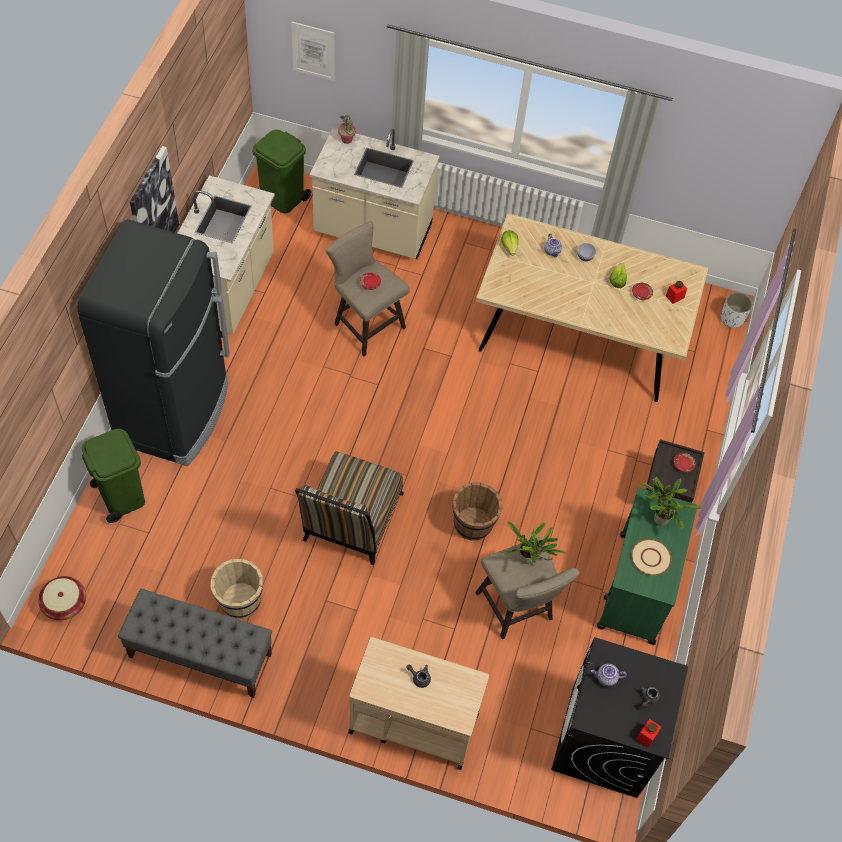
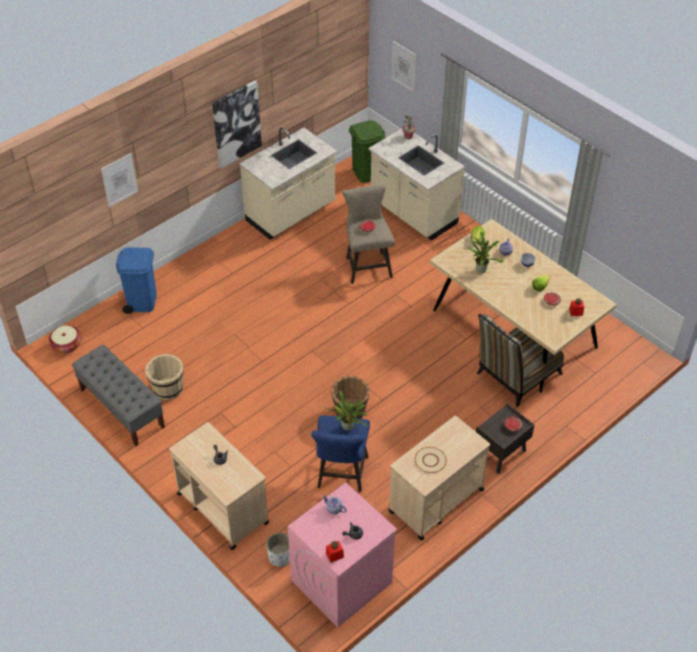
camera: 35 degrees right, 10 degrees down
black fridge [77,219,230,466] -> none
green trash can [82,429,145,523] -> blue trash can [116,247,157,314]
chair [295,451,404,565] -> chair moved to [477,313,564,407]
beige stool [475,537,580,639] -> blue stool [311,415,370,492]
black washing machine [551,637,688,798] -> pink washing machine [288,482,397,627]
green cart [597,488,697,645] -> beige cart [389,416,490,540]
potted plant [640,477,702,529] -> potted plant moved to [468,232,503,273]
white planter [721,292,752,328] -> white planter moved to [266,533,290,567]
none -> picture [101,153,138,207]

